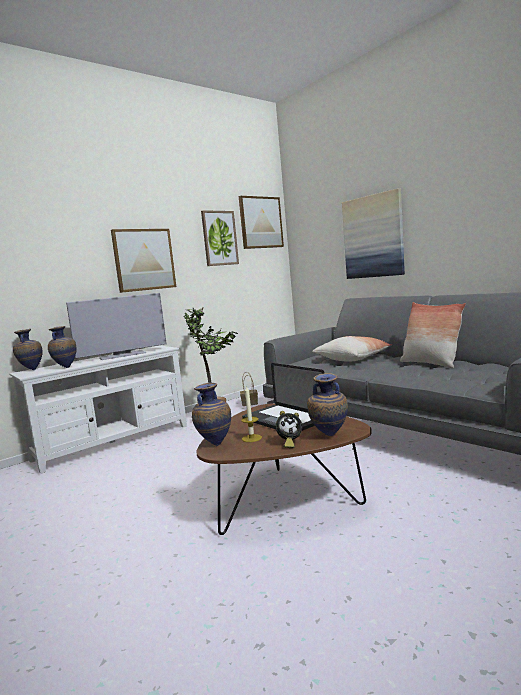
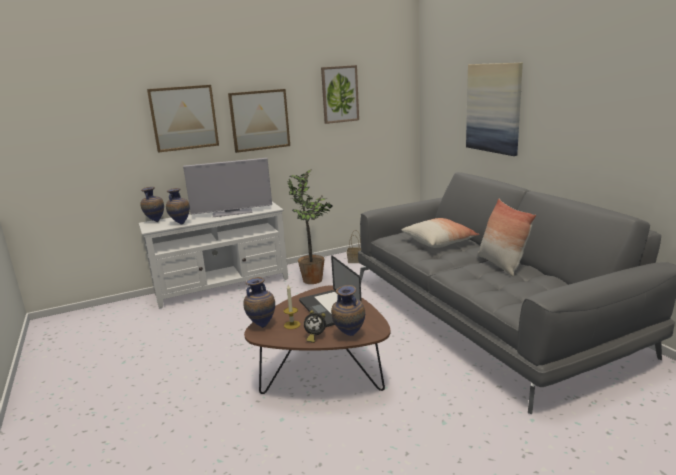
camera: 15 degrees right, 10 degrees up
picture [239,196,284,249] -> picture moved to [147,85,219,153]

